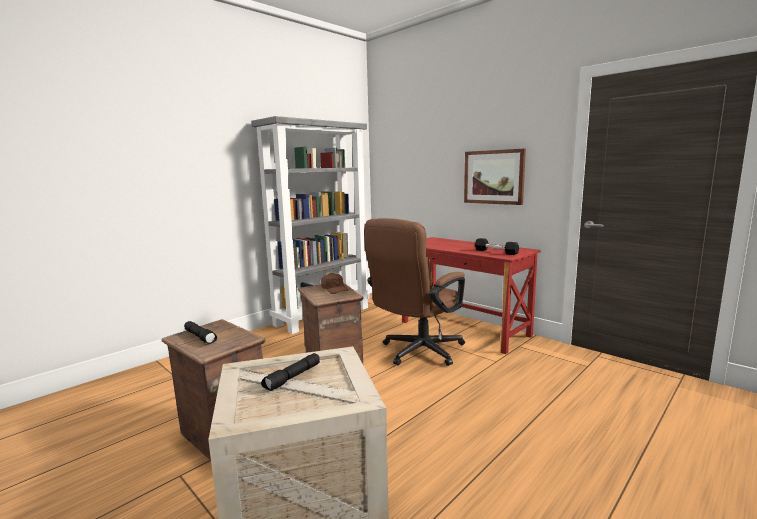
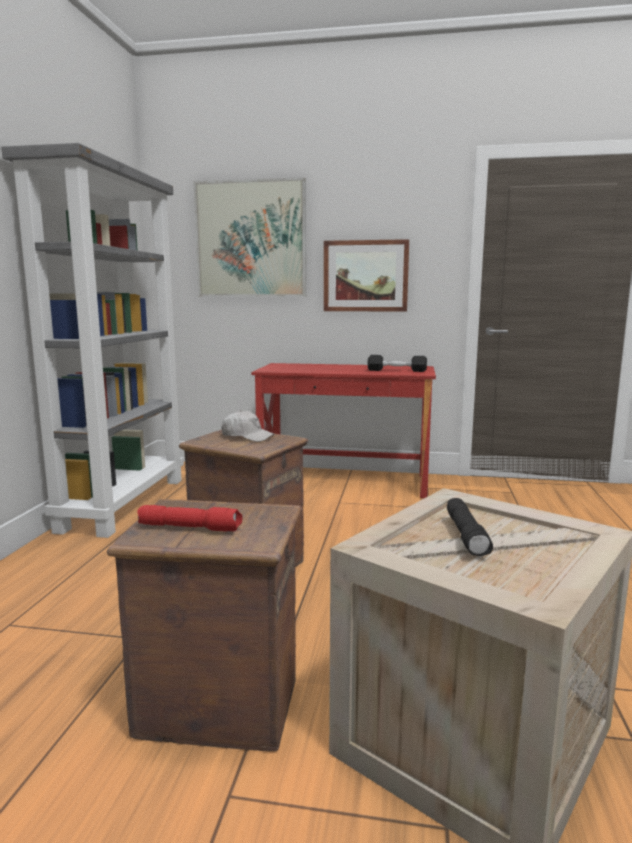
camera: 35 degrees left, 0 degrees up
black flashlight [184,321,217,344] -> red flashlight [137,505,242,532]
brown cap [321,273,349,294] -> white cap [221,410,275,442]
brown office chair [364,218,465,366] -> none
none -> picture [193,177,306,297]

